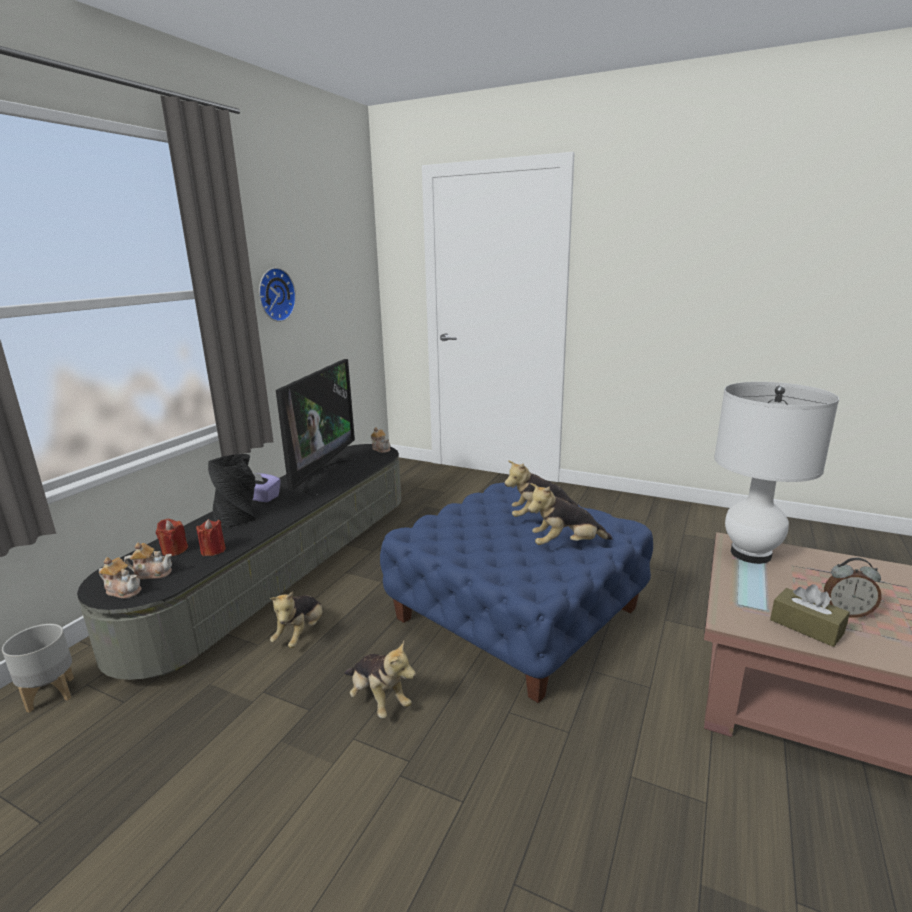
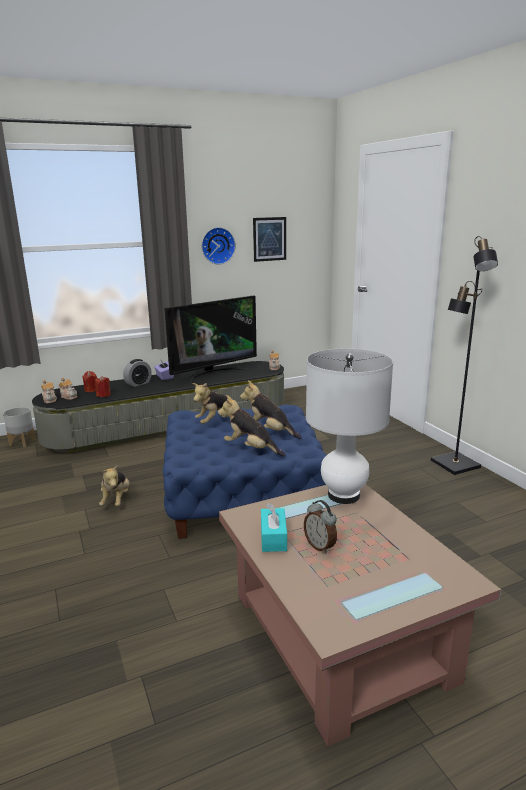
camera: 40 degrees right, 0 degrees up
black vase [208,454,256,527] -> alarm clock [123,359,152,387]
plush toy [270,591,323,648] -> plush toy moved to [192,383,242,424]
brown tissue box [770,584,850,647] -> turquoise tissue box [261,503,287,552]
none -> picture [253,217,286,262]
none -> black floor lamp [431,236,498,475]

